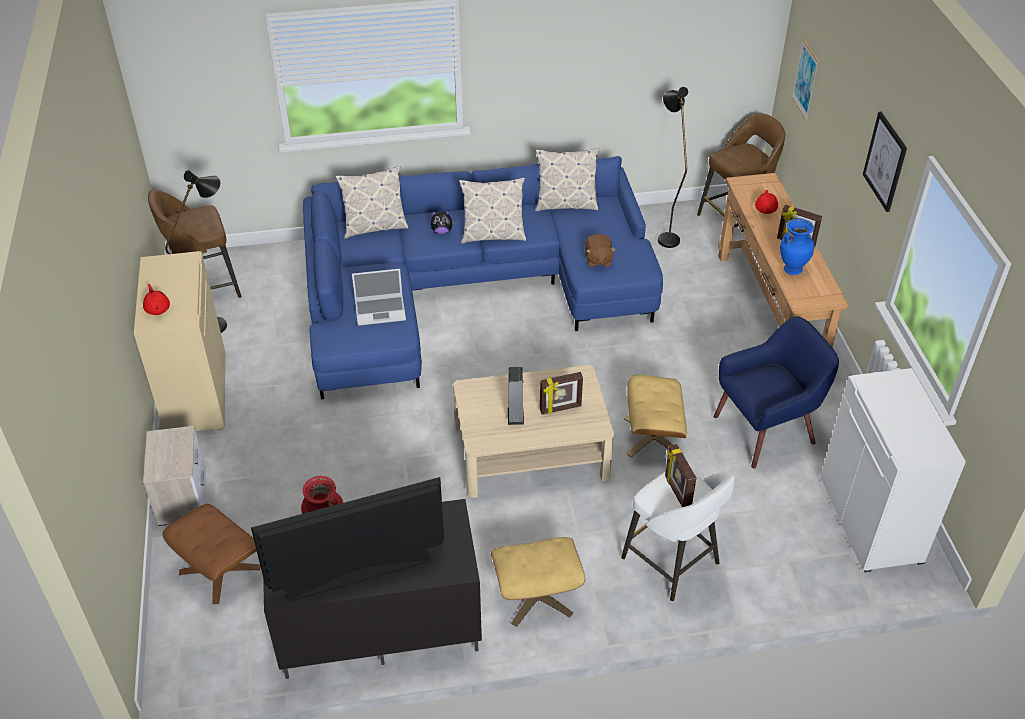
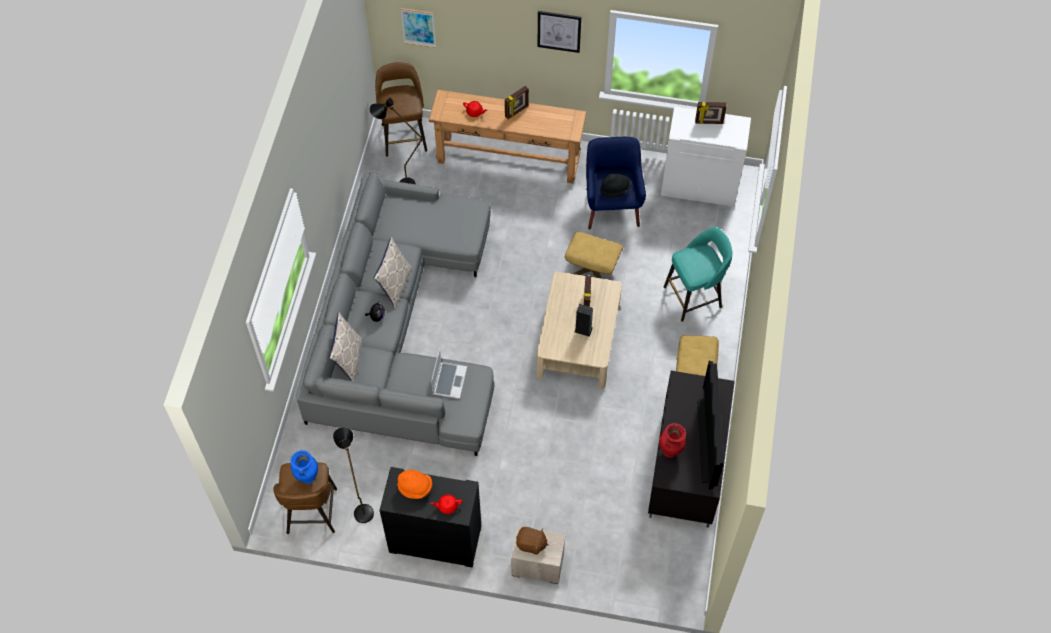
camera: 70 degrees left, 15 degrees up
beige cabinet [134,251,225,431] -> black cabinet [380,467,481,568]
brown ottoman [163,504,261,604] -> none
blue sofa [303,156,663,400] -> grey sofa [296,172,495,456]
pillow [535,148,599,211] -> none
brown plush toy [585,234,616,267] -> brown plush toy moved to [516,527,549,555]
white stool [621,471,735,601] -> turquoise stool [664,227,732,322]
picture frame [665,444,696,507] -> picture frame moved to [695,102,726,124]
blue vase [780,218,814,275] -> blue vase moved to [290,450,318,484]
none -> orange hat [397,470,433,499]
none -> black hat [600,173,631,198]

